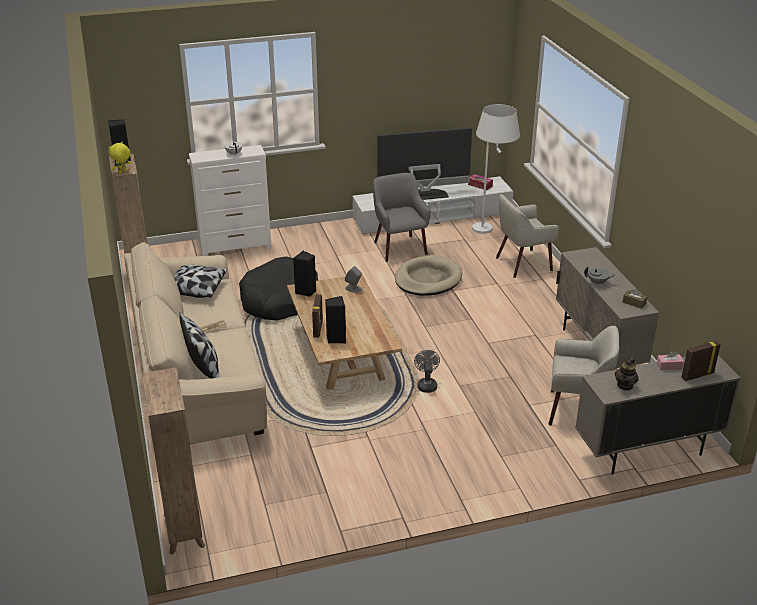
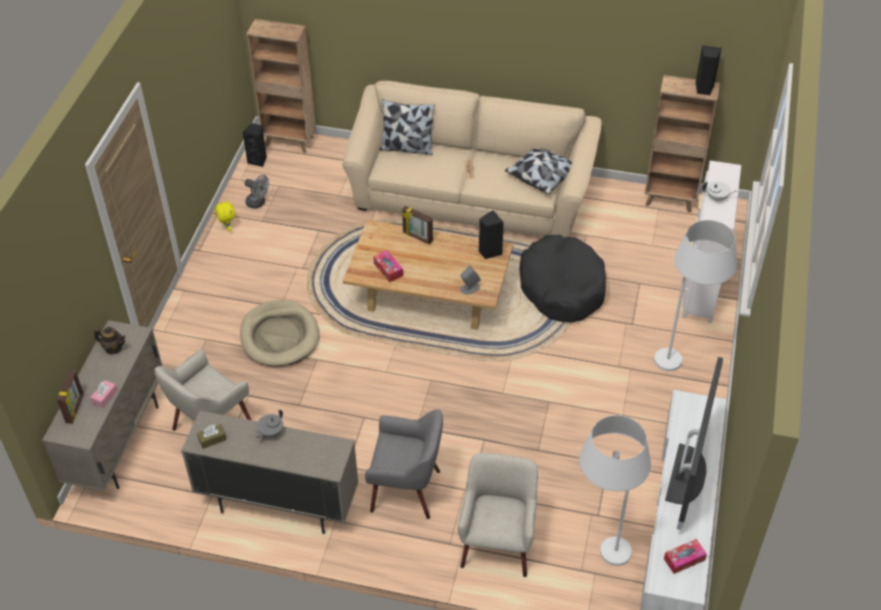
camera: 120 degrees right, 15 degrees up
yellow plush toy [108,142,131,174] -> yellow plush toy moved to [215,200,235,231]
black speaker [325,296,346,344] -> black speaker moved to [243,123,267,167]
grey armchair [373,173,431,262] -> grey armchair moved to [365,409,443,519]
beige dog bed [395,255,462,296] -> beige dog bed moved to [240,300,320,367]
grey fan [414,350,440,393] -> grey fan moved to [244,175,269,209]
teapot [615,358,639,391] -> teapot turned 135 degrees clockwise [94,327,126,354]
none -> tissue box [373,251,403,282]
none -> white floor lamp [654,220,737,371]

